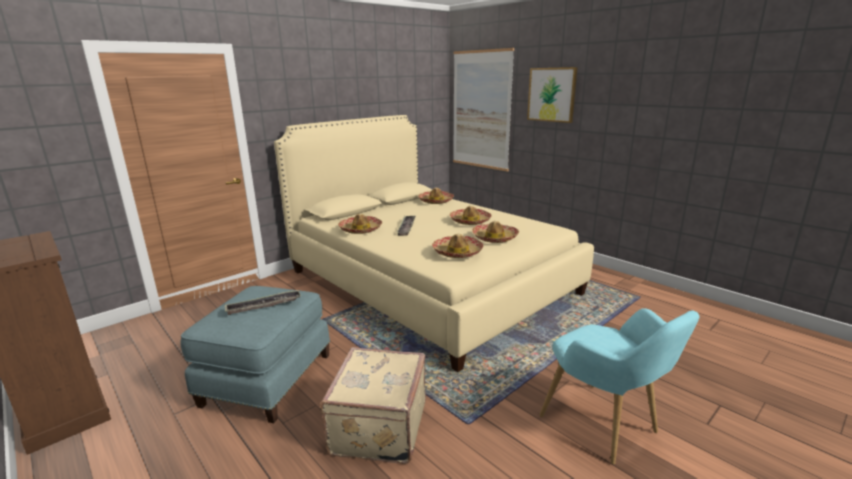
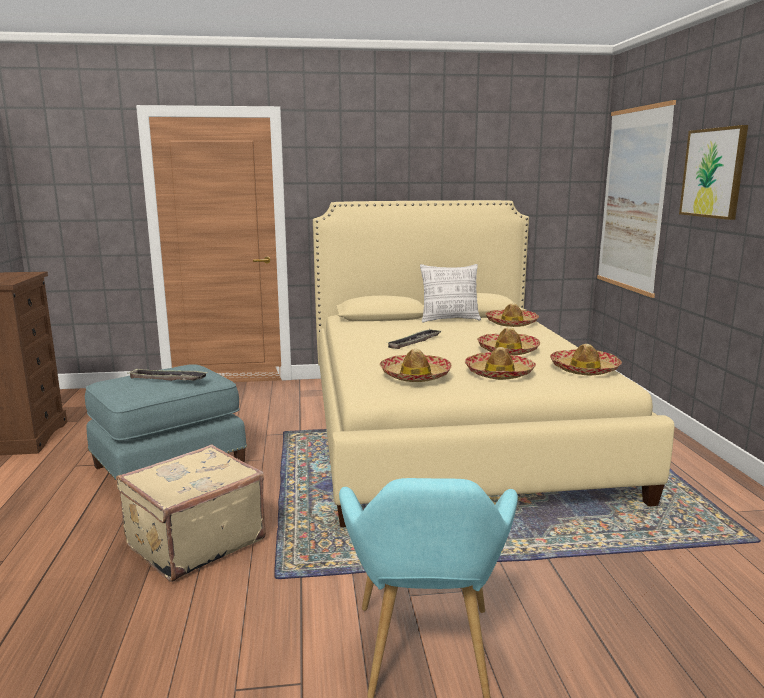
camera: 35 degrees right, 5 degrees down
hat [338,213,382,234] -> hat moved to [550,344,622,375]
none -> pillow [420,264,481,322]

